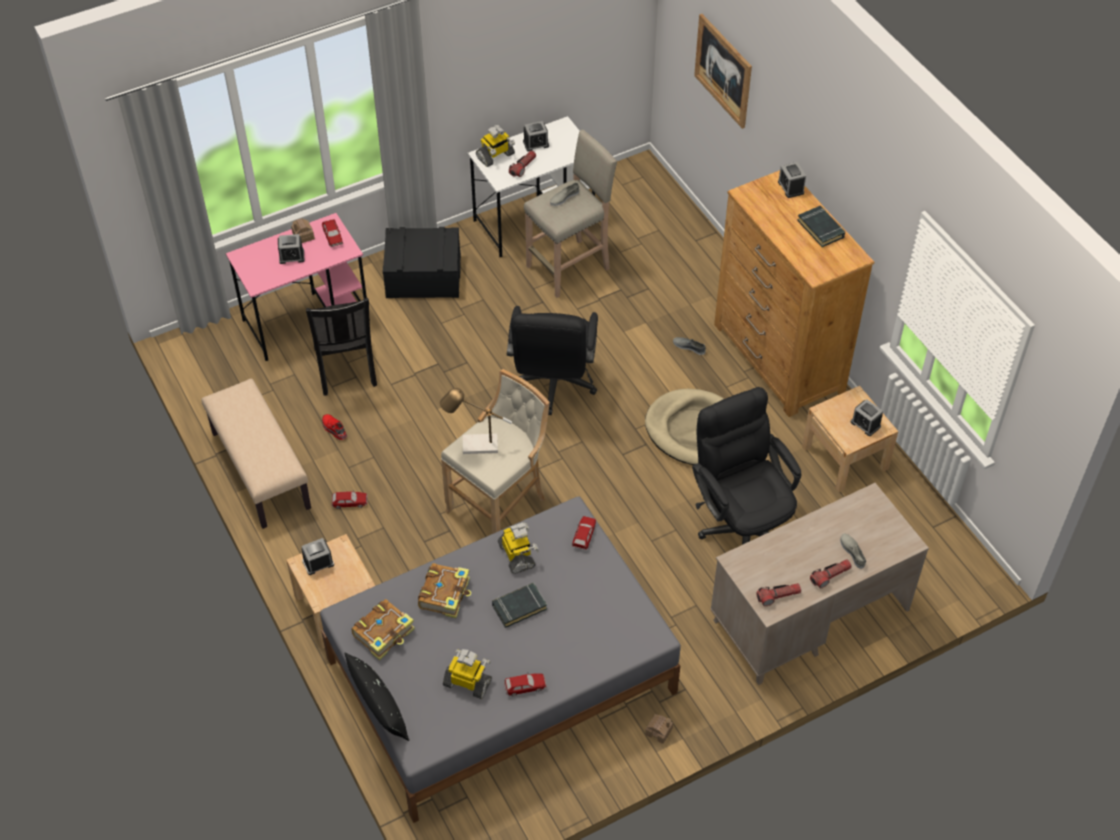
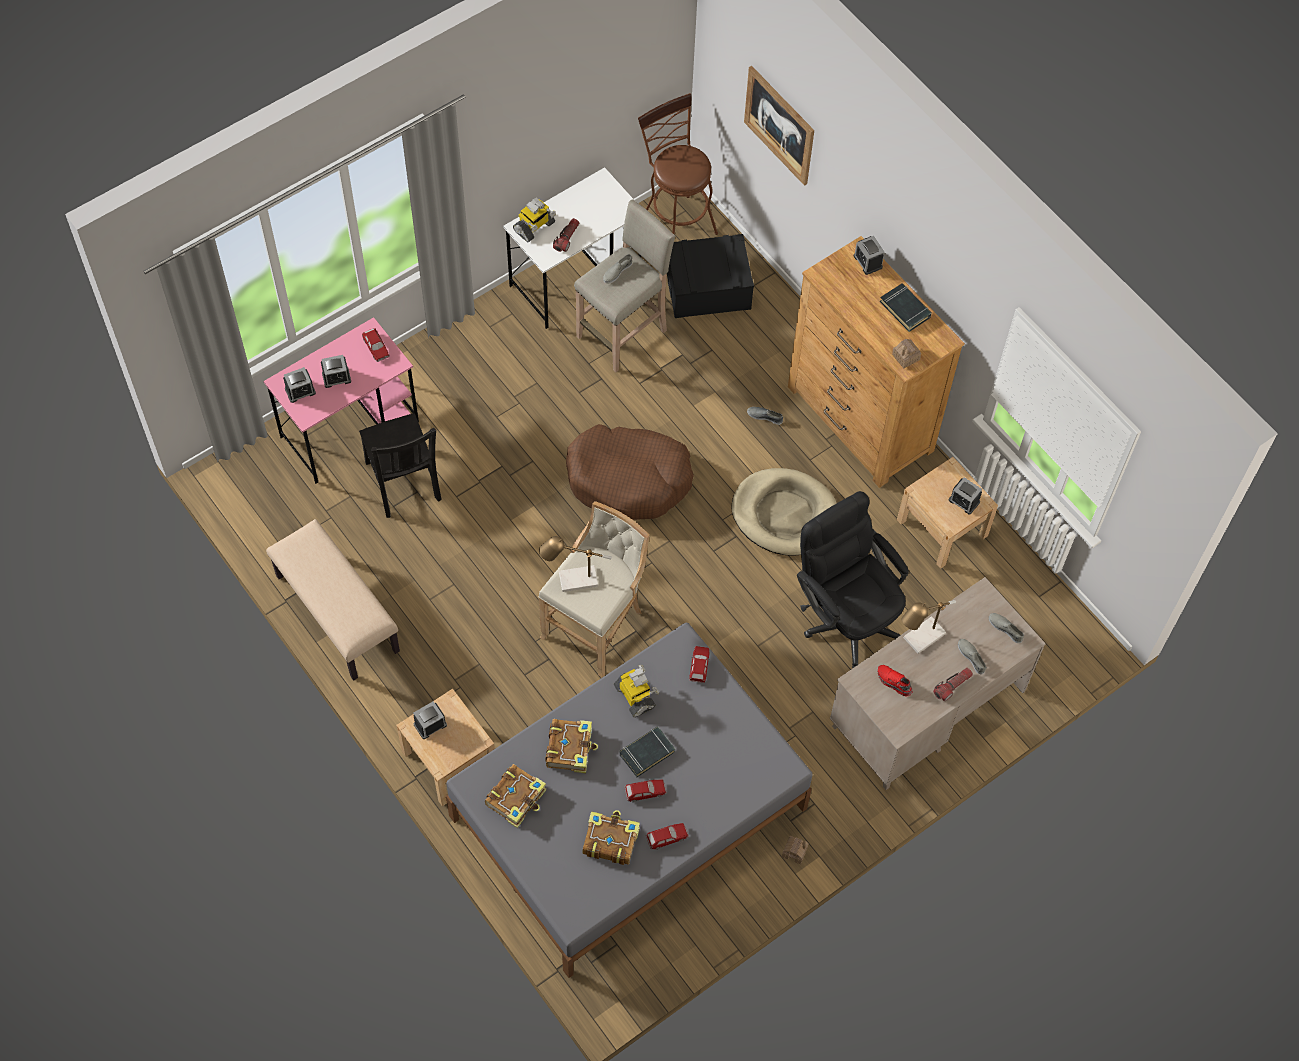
camera: 10 degrees left, 10 degrees up
toy house [291,218,315,243] -> toy house moved to [892,339,921,368]
red shoe [322,414,347,440] -> red shoe moved to [878,665,913,696]
toy car [332,491,368,509] -> toy car moved to [624,779,666,802]
black pillow [345,653,409,741] -> none
black storage box [383,227,461,298] -> black storage box moved to [667,234,754,318]
toy robot [443,649,492,699] -> book [583,810,640,865]
black office chair [507,306,598,415] -> brown dog bed [566,424,694,520]
alarm clock [523,121,549,152] -> alarm clock moved to [283,367,316,403]
flashlight [756,583,801,606] -> none
none -> brown stool [638,93,718,235]
none -> table lamp [902,600,956,654]
none -> grey shoe [989,613,1024,643]

